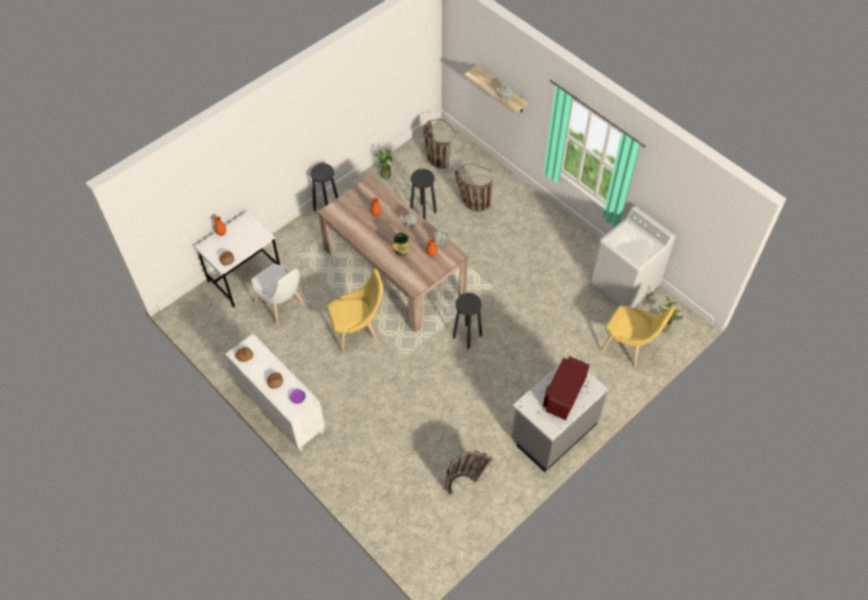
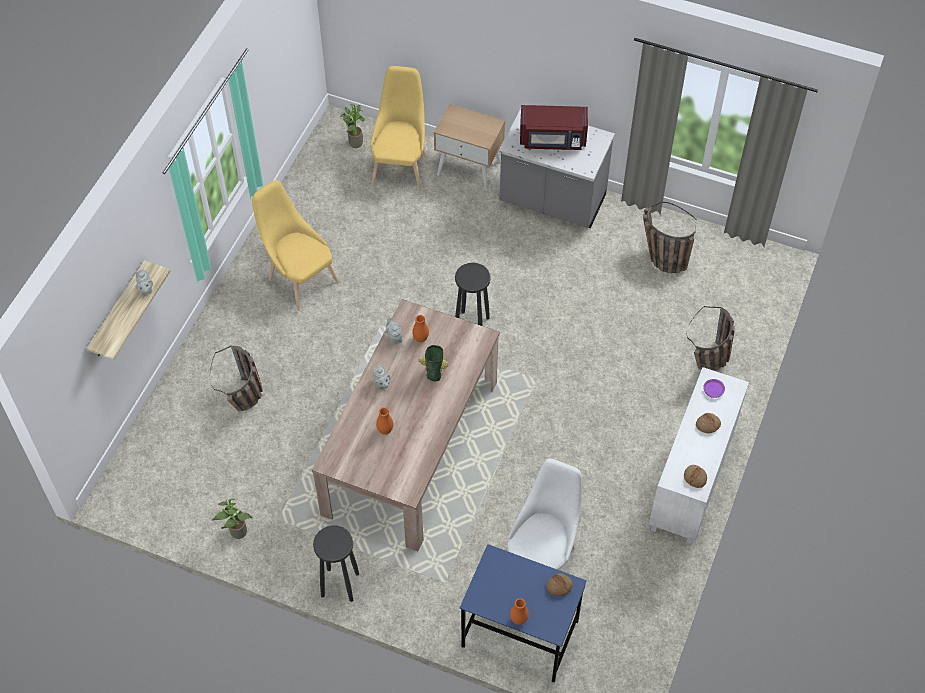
camera: 115 degrees left, 0 degrees up
white desk [194,211,280,308] -> blue desk [459,544,587,683]
yellow chair [327,269,383,352] -> yellow chair moved to [252,180,339,311]
black stool [410,169,437,220] -> none
basket [423,119,456,169] -> basket moved to [687,306,735,371]
white washing machine [590,206,676,308] -> none
none -> beige nightstand [434,104,505,191]

